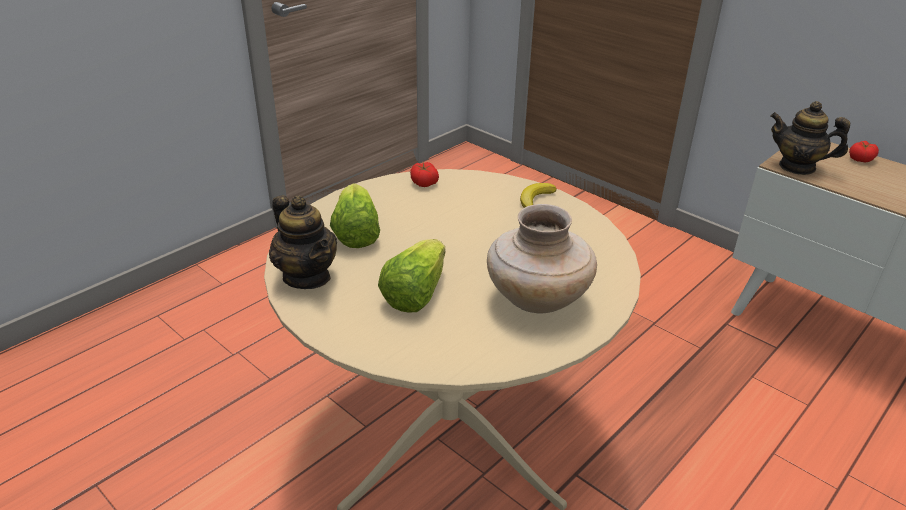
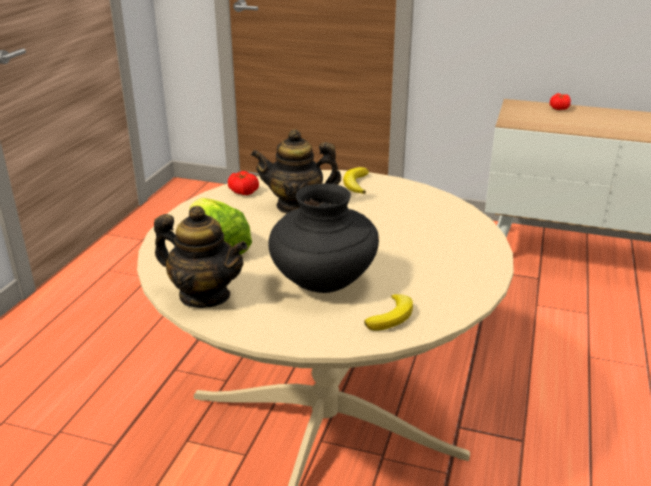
camera: 25 degrees left, 5 degrees down
lettuce [378,239,445,313] -> black vase [269,183,379,293]
beige vase [487,204,597,313] -> none
teapot [770,101,850,175] -> teapot moved to [251,129,341,213]
none -> banana [364,294,413,331]

